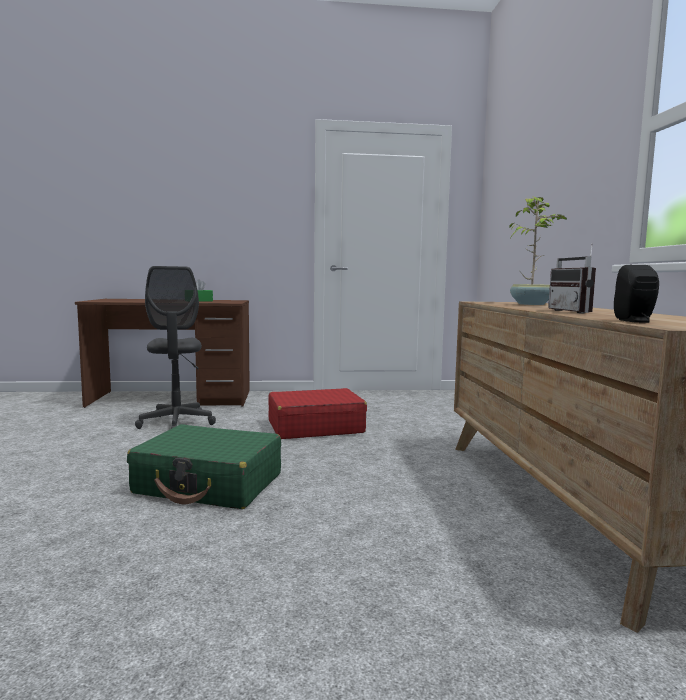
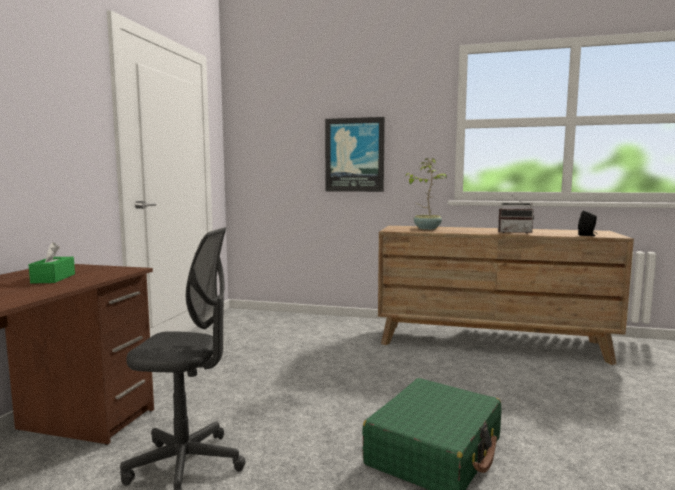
camera: 70 degrees left, 0 degrees up
red suitcase [269,388,367,439] -> none
none -> picture [325,117,385,192]

